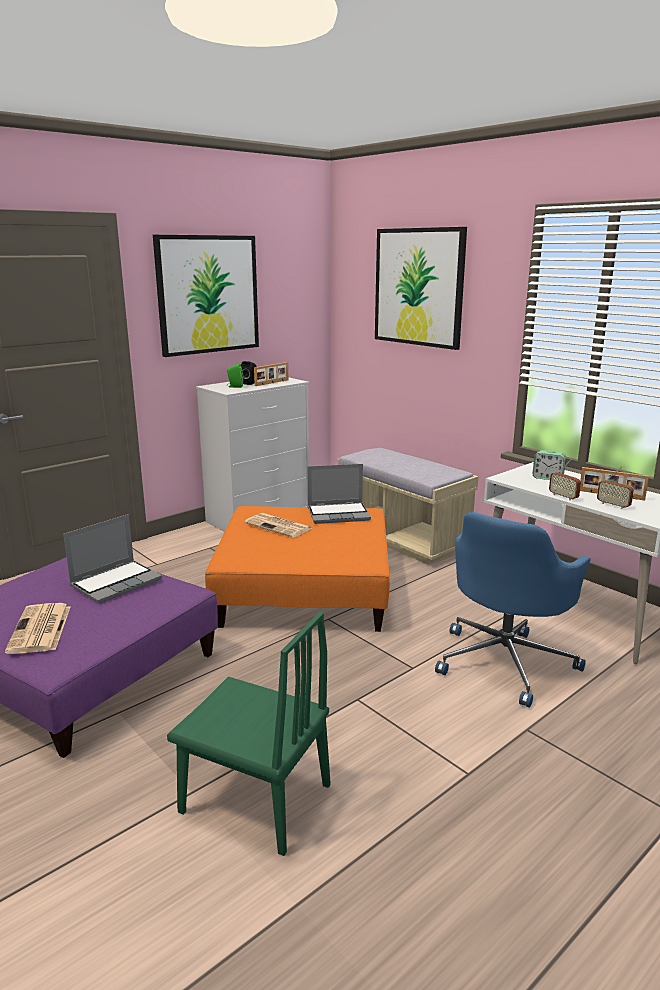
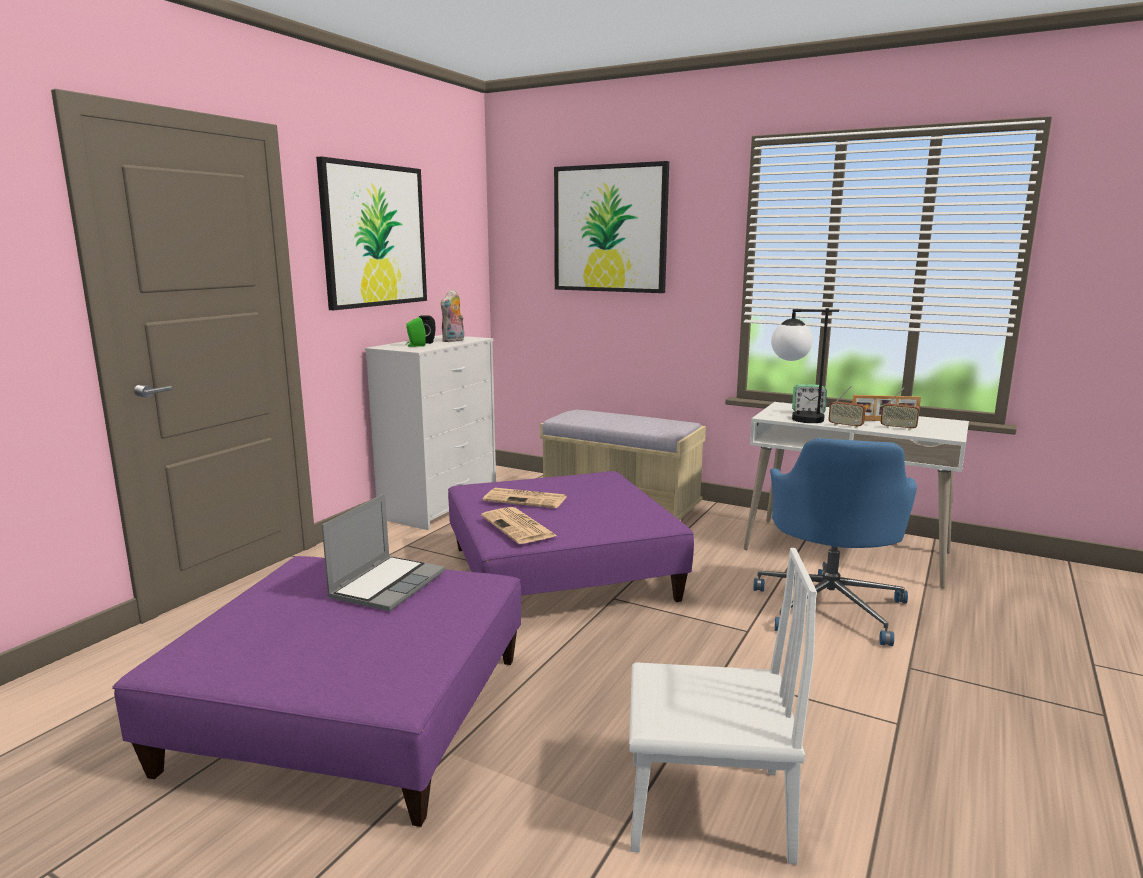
camera: 20 degrees left, 5 degrees down
newspaper [5,603,70,654] -> newspaper moved to [481,507,557,544]
green chair [167,612,331,856] -> white chair [629,548,817,865]
orange ottoman [205,506,390,632] -> purple ottoman [448,471,694,602]
picture frame [254,362,288,386] -> plush toy [441,290,464,342]
laptop [307,464,371,524] -> none
none -> table lamp [771,308,839,423]

